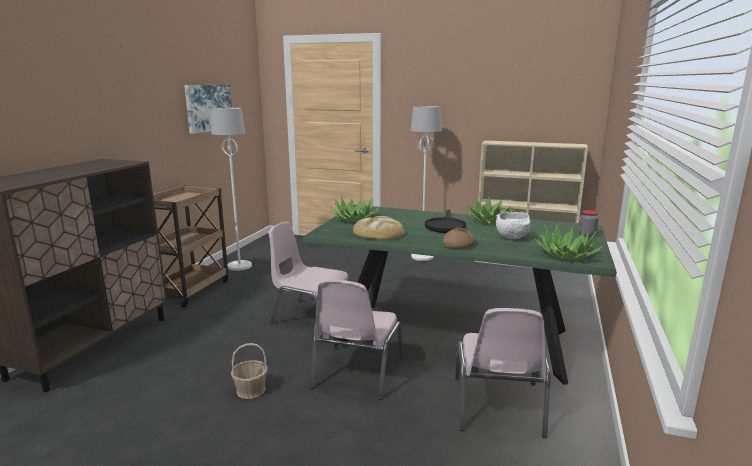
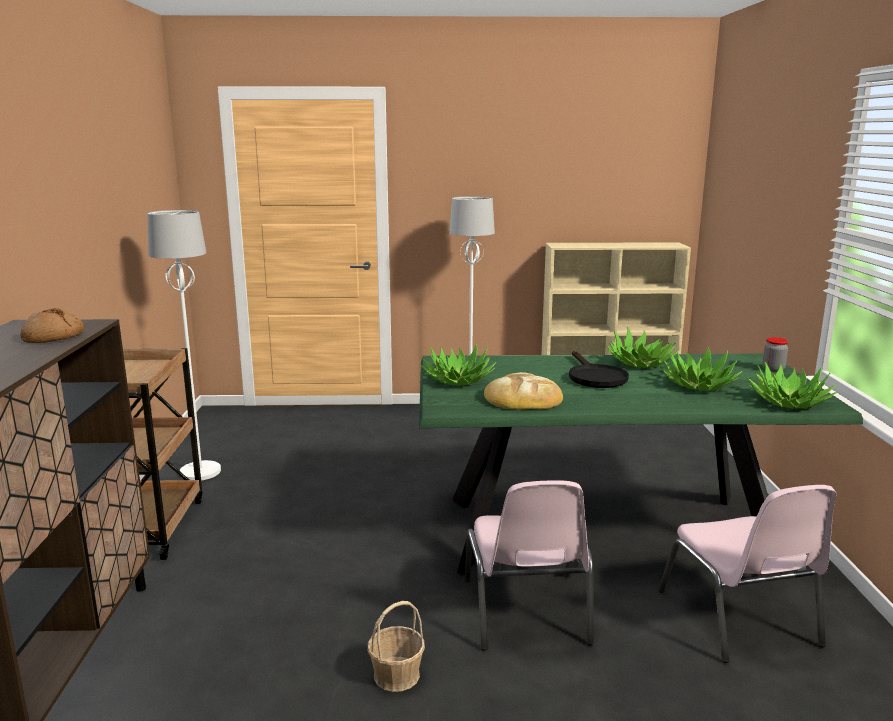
camera: 20 degrees left, 0 degrees up
picture [184,85,232,134] -> none
pink chair [268,222,348,324] -> none
bread [443,228,476,249] -> bread moved to [20,308,84,343]
white bowl [496,211,531,239] -> potted plant [658,347,742,391]

